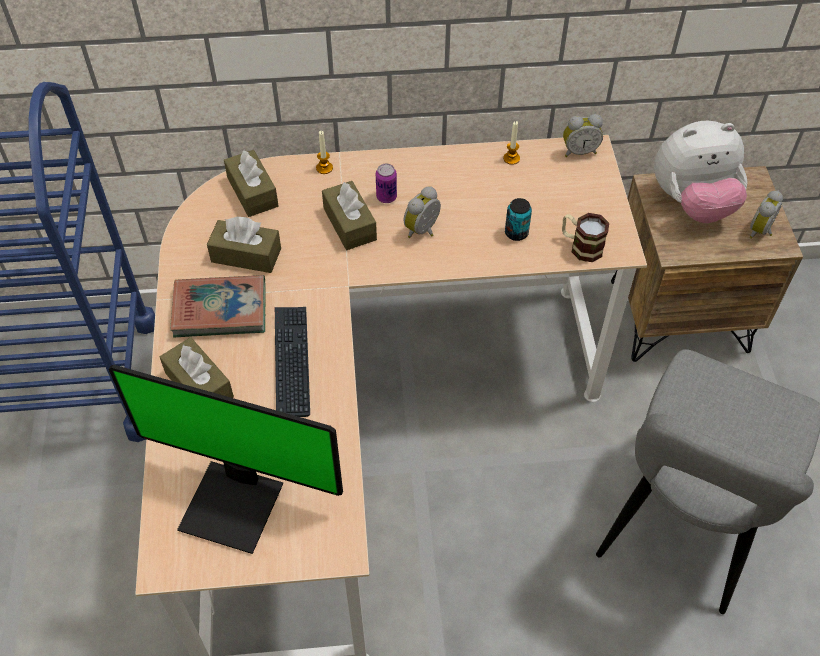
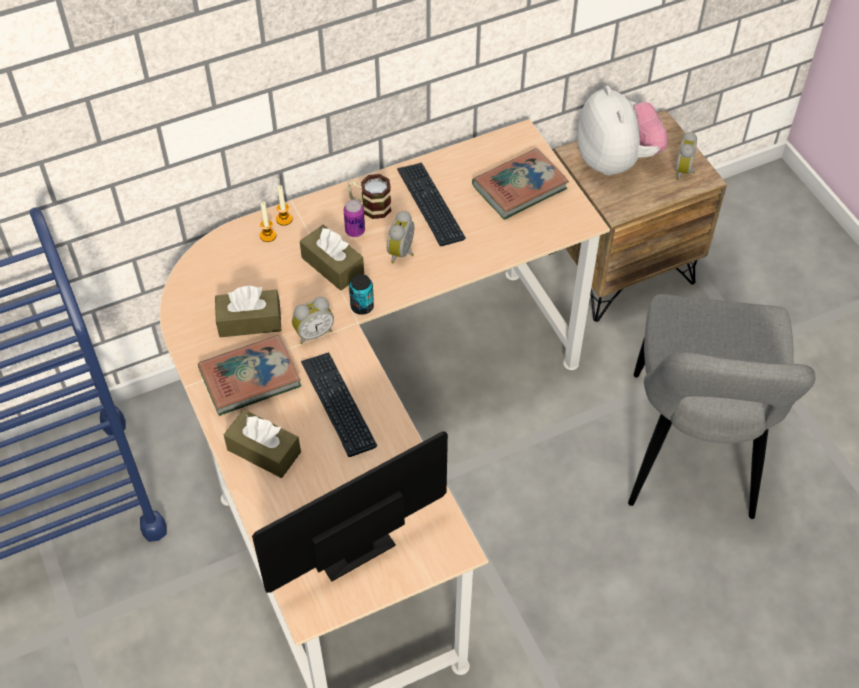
camera: 20 degrees left, 0 degrees up
monitor [109,365,343,554] -> monitor turned 150 degrees clockwise [252,431,448,593]
brown tissue box [224,150,279,217] -> none
candle [503,121,520,165] -> candle moved to [260,202,276,242]
can [505,198,532,241] -> can moved to [349,274,374,315]
mug [562,213,609,262] -> mug moved to [348,174,392,219]
alarm clock [563,114,603,157] -> alarm clock moved to [292,297,334,344]
plush toy [654,121,748,223] -> plush toy turned 75 degrees counterclockwise [578,86,668,176]
none -> keyboard [397,162,466,246]
none -> book [472,148,569,220]

